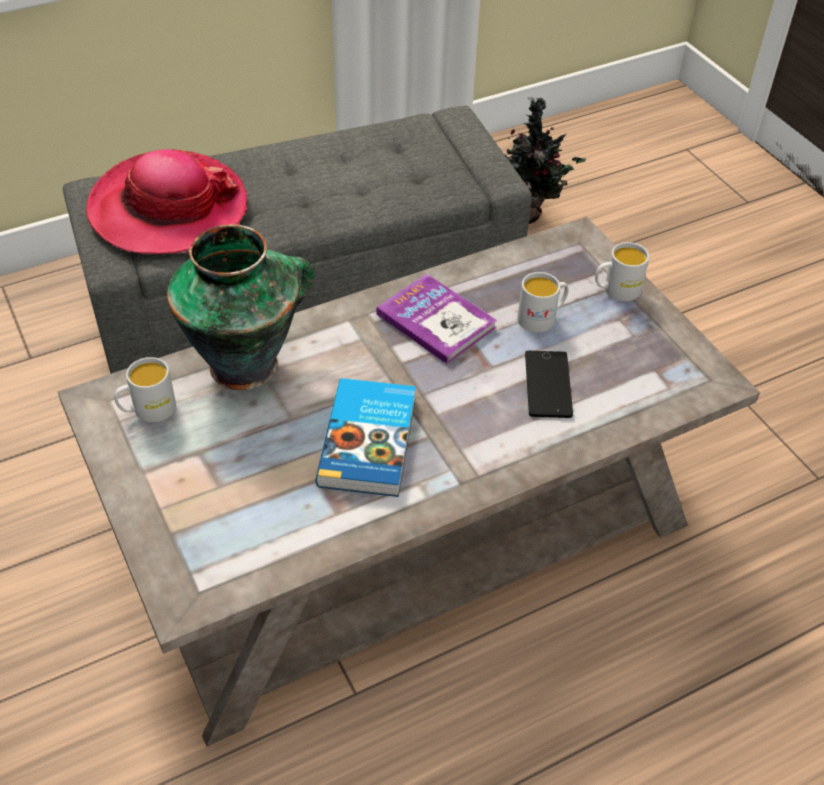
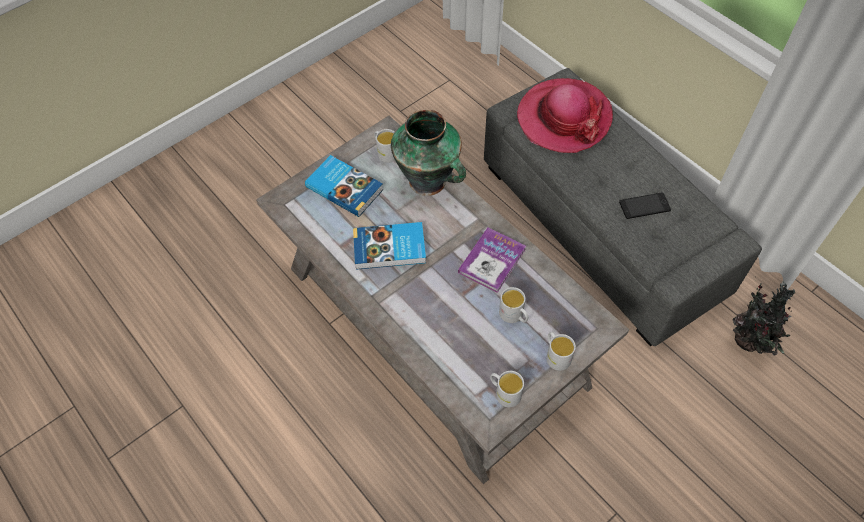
camera: 80 degrees right, 10 degrees up
phone [525,351,573,418] -> phone moved to [619,192,671,219]
none -> book [305,155,383,217]
none -> white mug [490,371,524,407]

